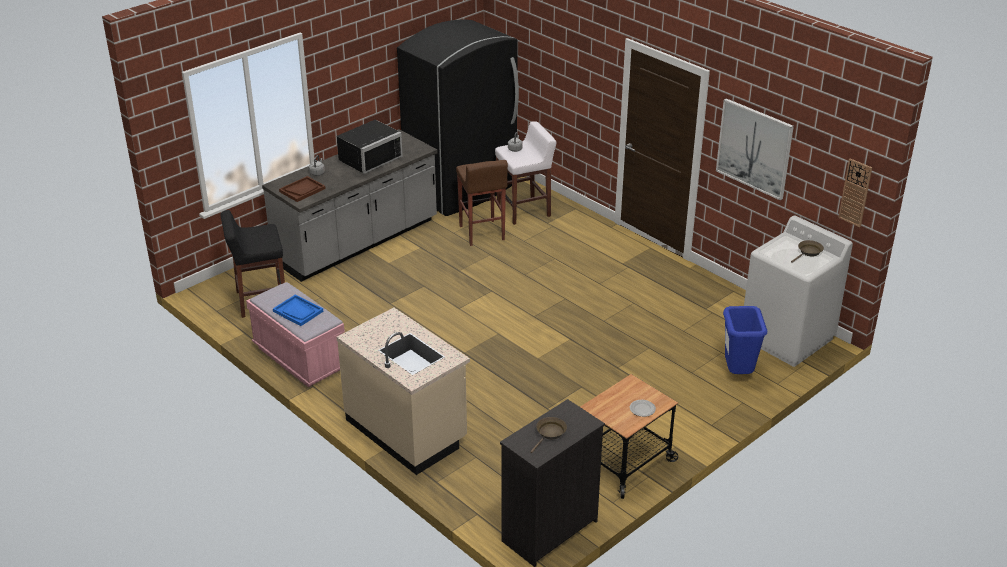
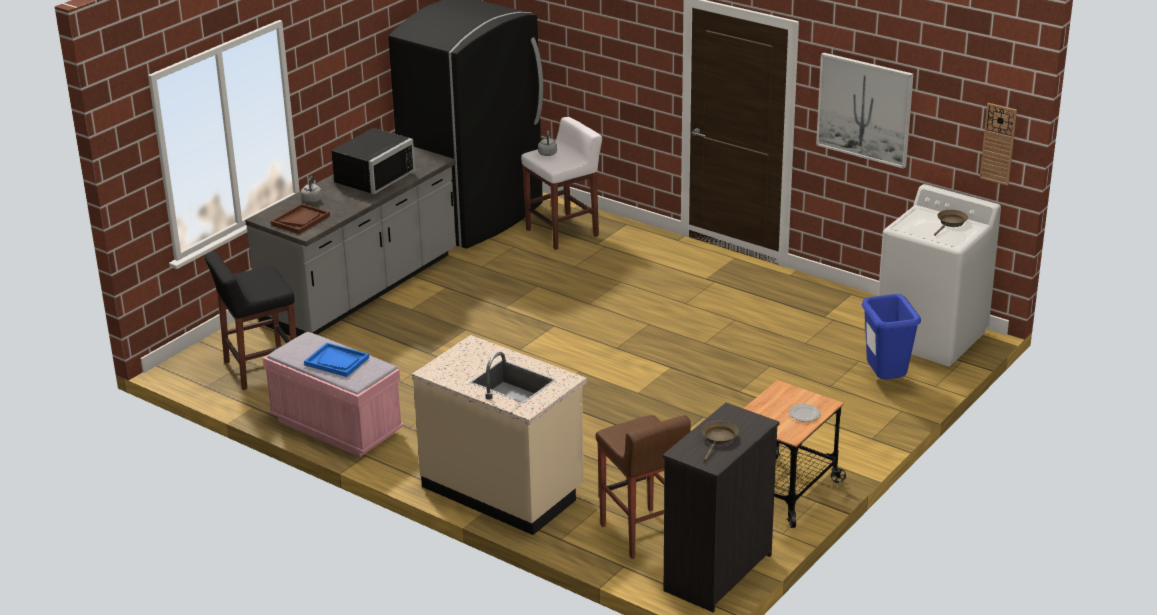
camera: 10 degrees left, 5 degrees down
brown stool [456,160,508,246] -> brown stool moved to [596,415,691,559]

